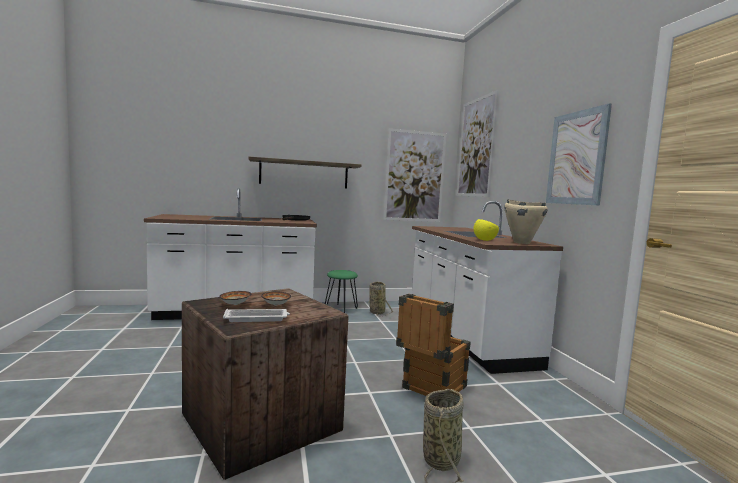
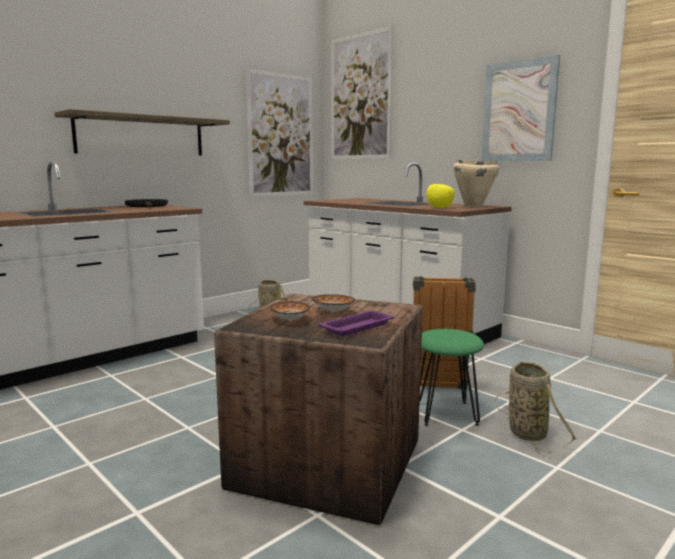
camera: 30 degrees left, 5 degrees up
white tray [223,309,290,322] -> purple tray [318,311,395,336]
green stool [325,270,358,313] -> green stool moved to [419,329,484,426]

